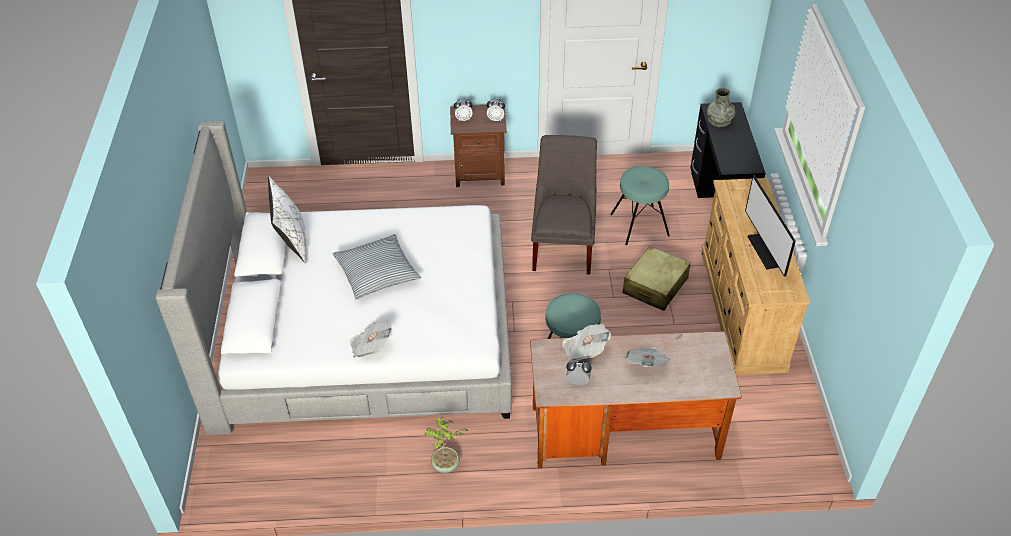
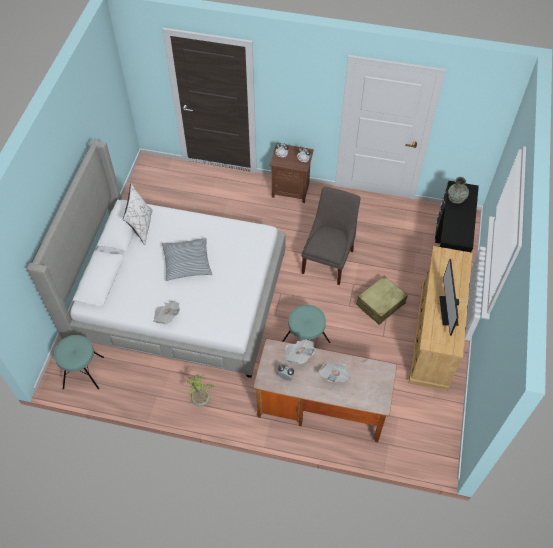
camera: 15 degrees right, 10 degrees up
turquoise stool [610,166,670,245] -> turquoise stool moved to [54,335,104,390]

